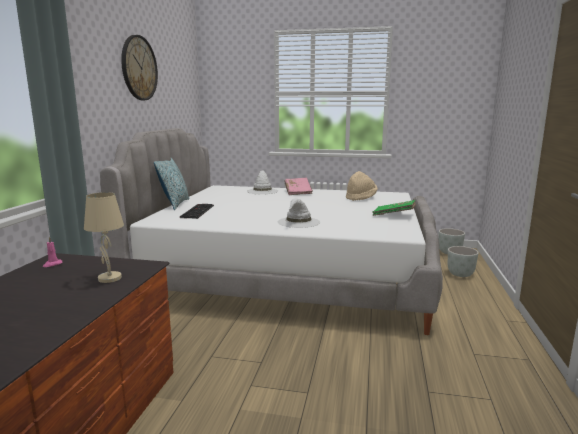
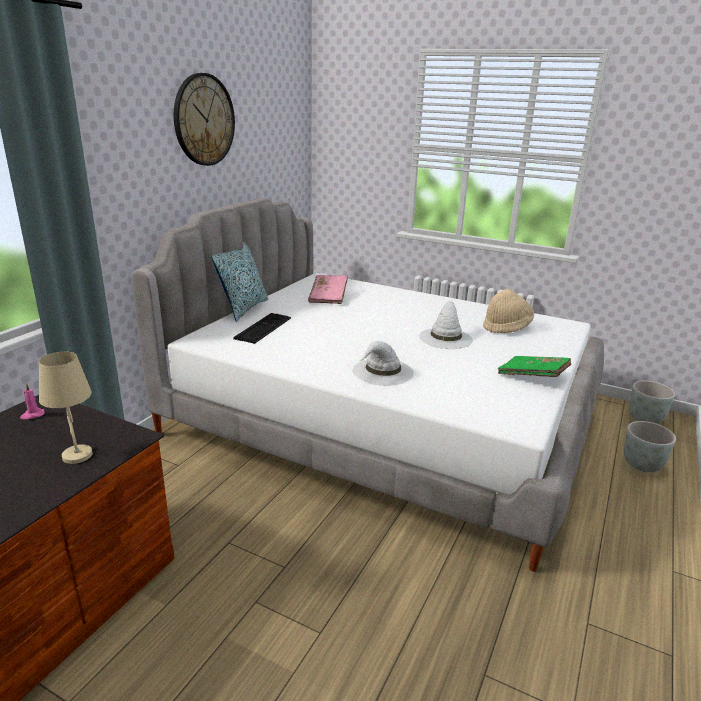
camera: 15 degrees right, 10 degrees up
white hat [247,170,278,194] -> white hat moved to [419,301,473,349]
pink book [285,177,313,195] -> pink book moved to [308,275,348,304]

